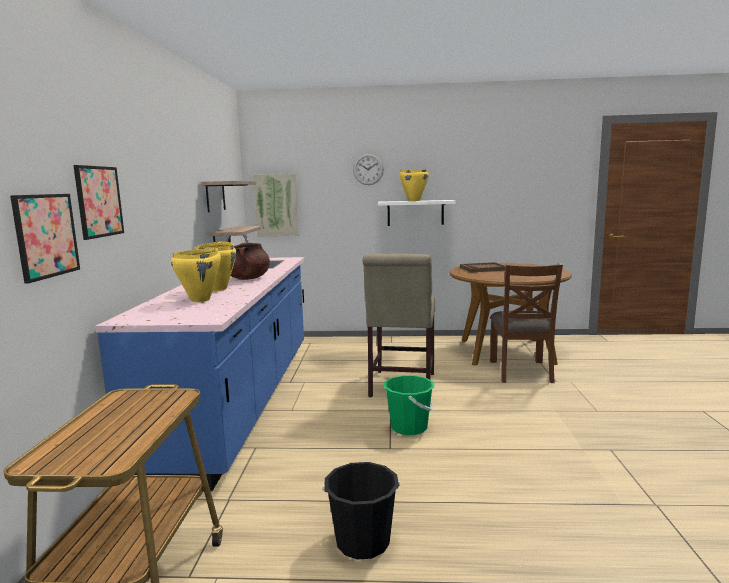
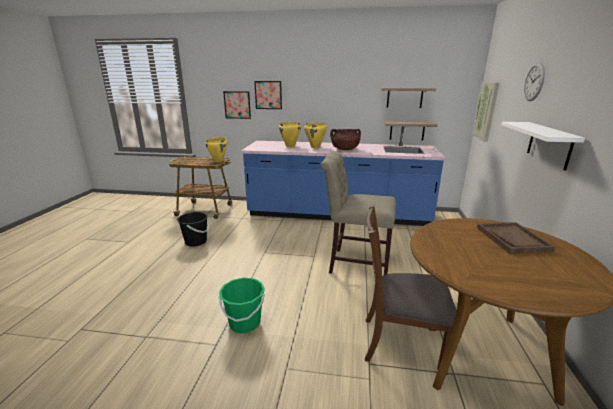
camera: 95 degrees right, 10 degrees up
green bucket [384,375,434,435] -> green bucket moved to [219,277,265,334]
yellow cooking pot [399,169,429,201] -> yellow cooking pot moved to [205,137,227,162]

